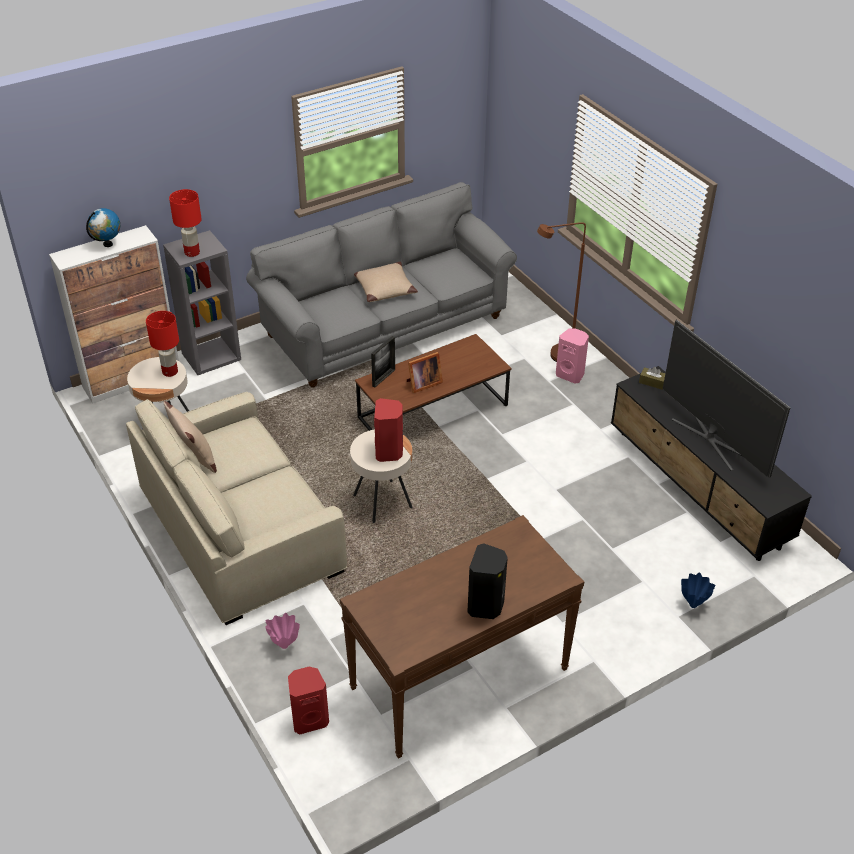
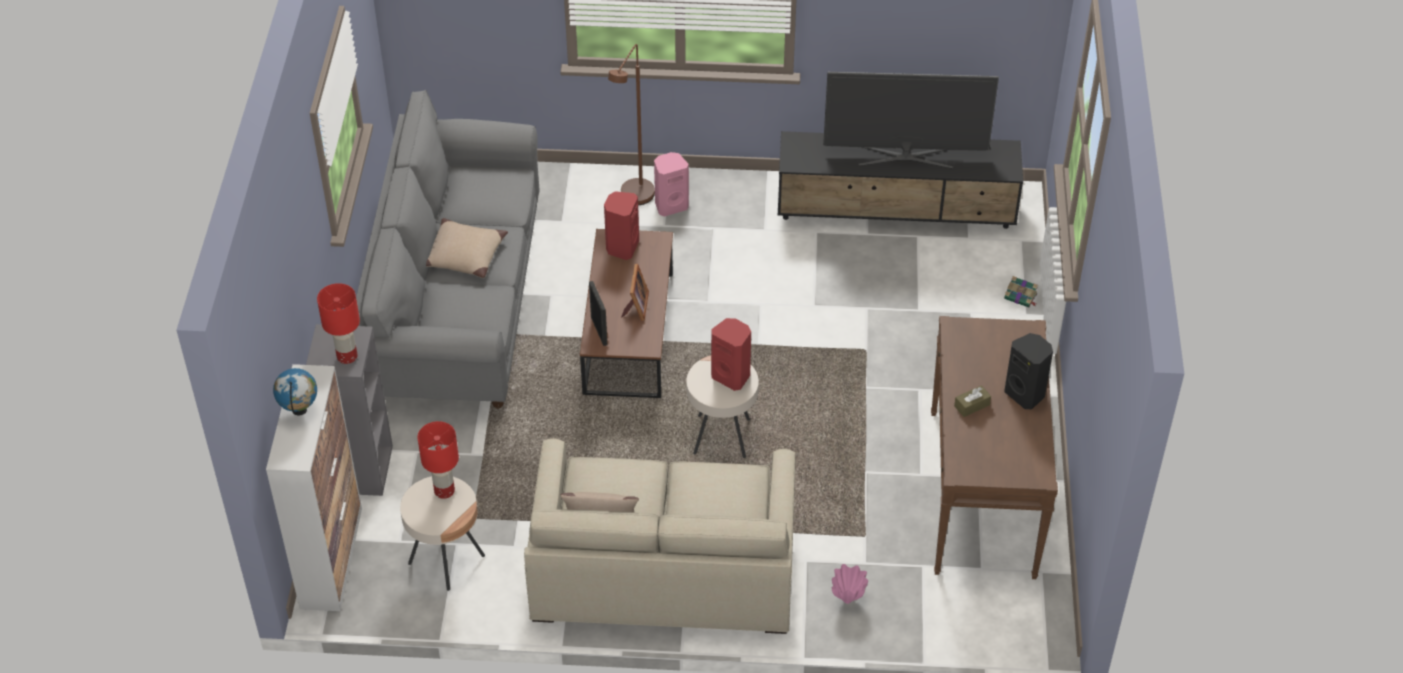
camera: 55 degrees left, 5 degrees up
red speaker [288,667,329,734] -> red speaker moved to [604,191,639,260]
brown tissue box [639,367,665,390] -> brown tissue box moved to [954,385,991,417]
blue vase [681,573,716,608] -> book [1004,276,1038,308]

